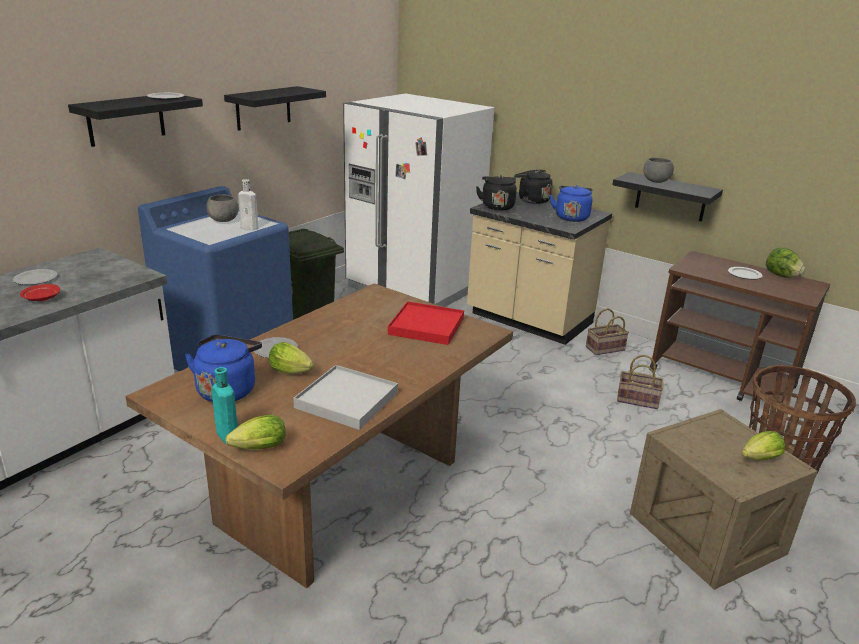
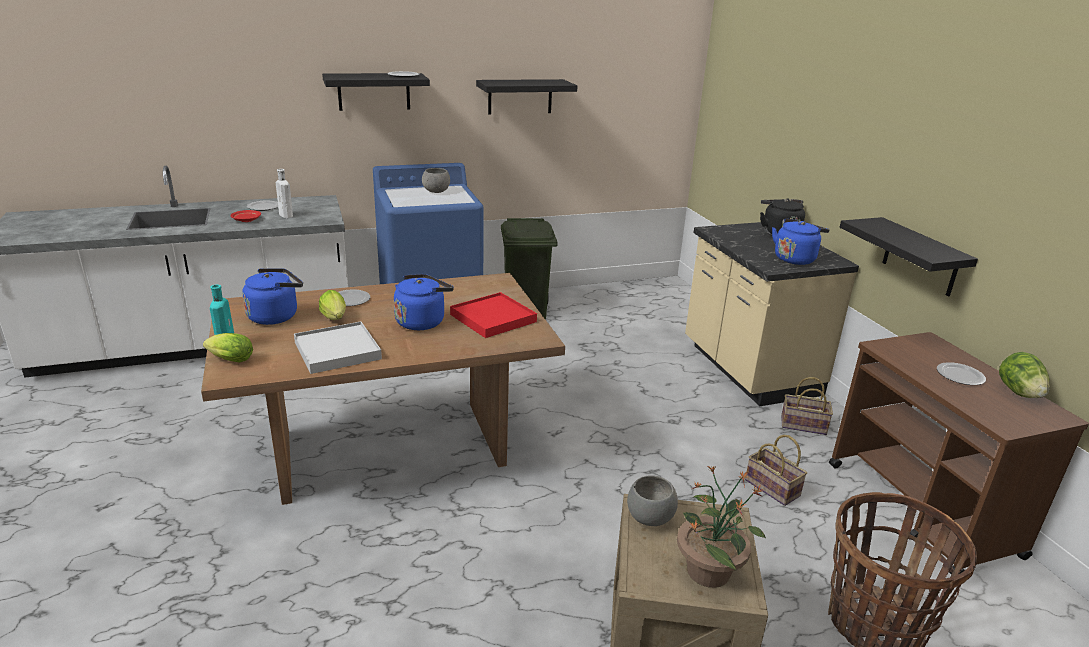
camera: 35 degrees right, 0 degrees up
white bottle [238,179,258,230] -> white bottle moved to [276,169,293,218]
white fridge [343,93,494,307] -> none
black kettle [476,175,517,211] -> none
grey bowl [643,157,674,183] -> grey bowl moved to [627,475,678,526]
lettuce [742,431,785,460] -> potted plant [677,465,766,588]
none -> blue kettle [394,274,454,330]

